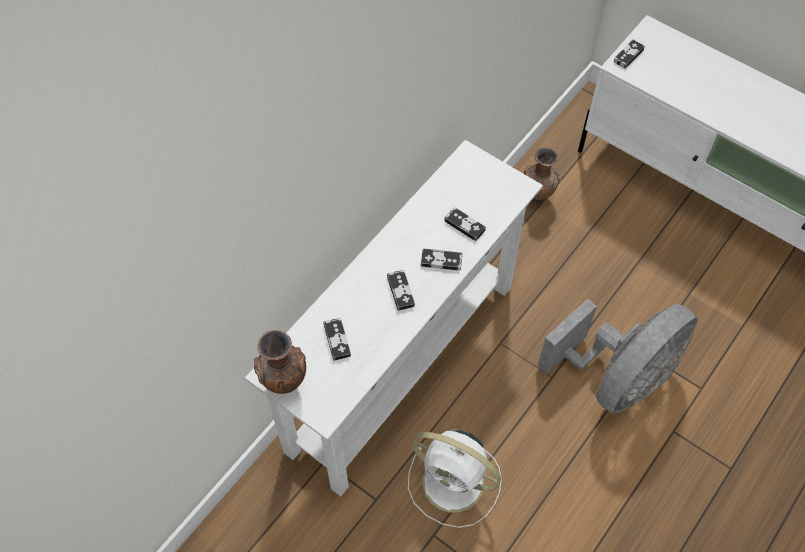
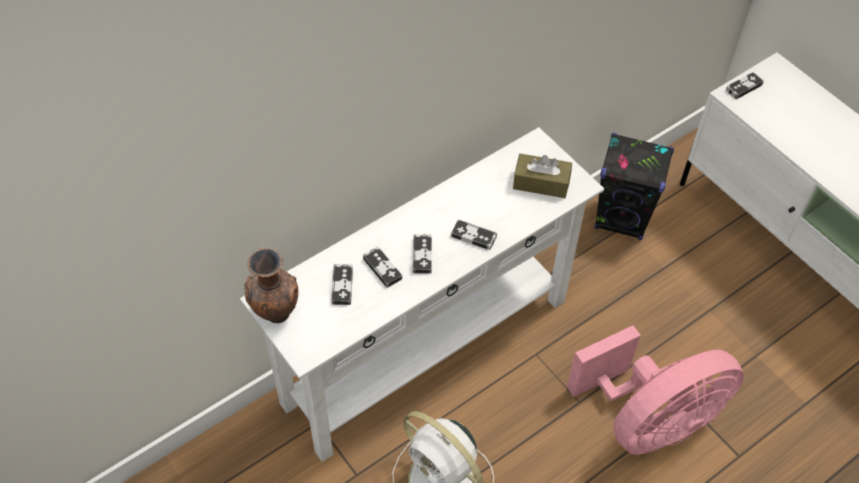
camera: 15 degrees right, 5 degrees down
game controller [444,207,486,241] -> game controller moved to [363,247,402,288]
brown vase [524,147,560,204] -> black speaker [595,133,674,240]
grey fan [537,299,698,414] -> pink fan [567,326,744,455]
none -> brown tissue box [513,154,572,198]

